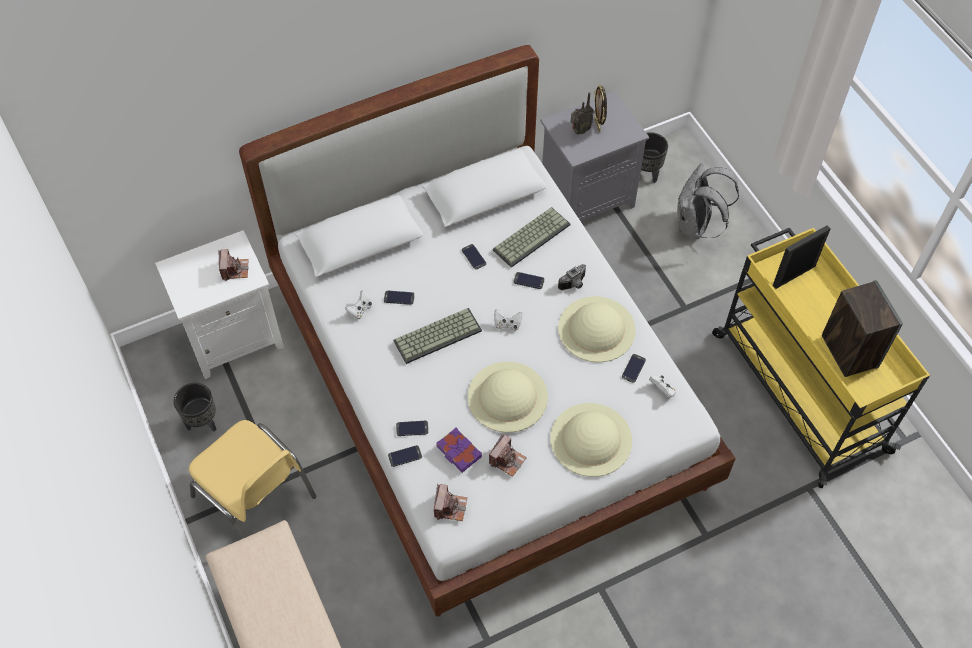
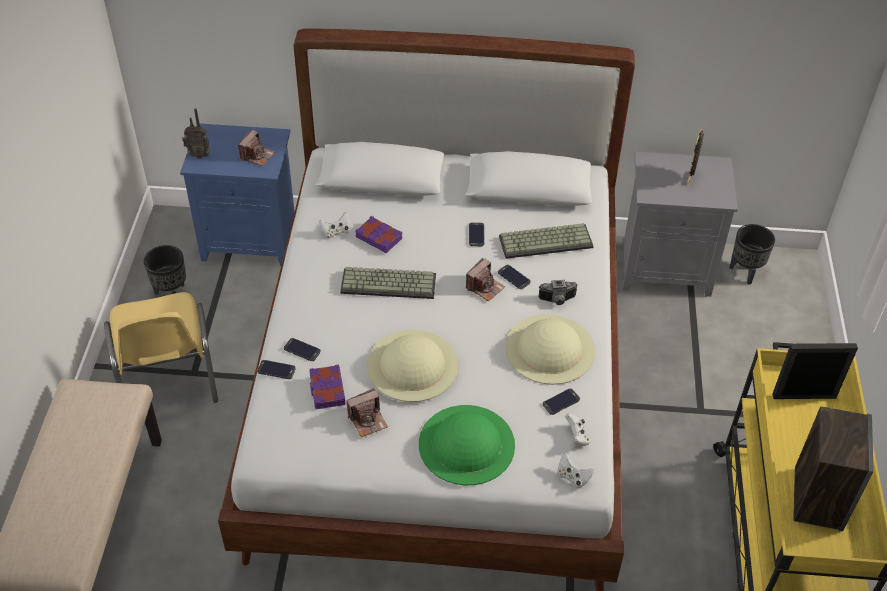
camera: 30 degrees right, 10 degrees down
white nightstand [155,230,284,379] -> blue nightstand [180,124,295,266]
phone [384,291,415,305] -> purple book [355,216,402,253]
camera [434,484,467,521] -> camera moved to [466,258,505,301]
white game controller [494,309,523,331] -> white game controller moved to [557,453,594,488]
beige hat [550,403,632,477] -> green hat [419,405,515,485]
radio [571,92,594,135] -> radio moved to [182,108,210,158]
grey backpack [677,163,739,239] -> none

